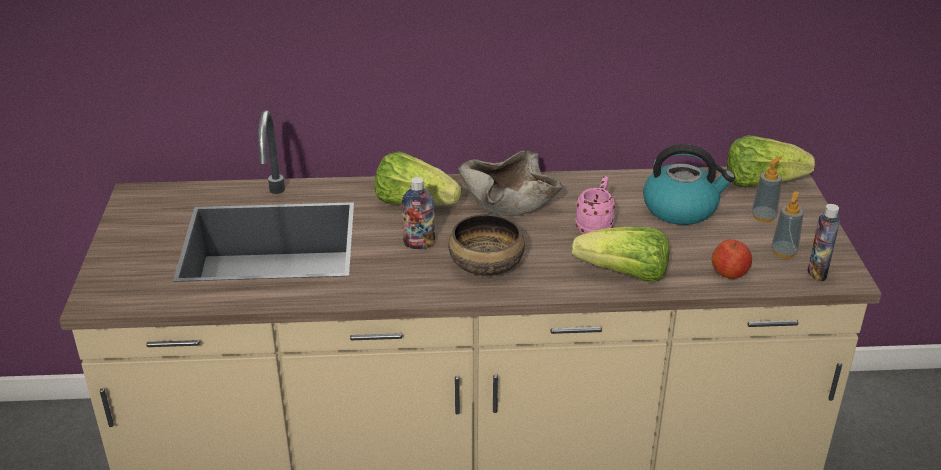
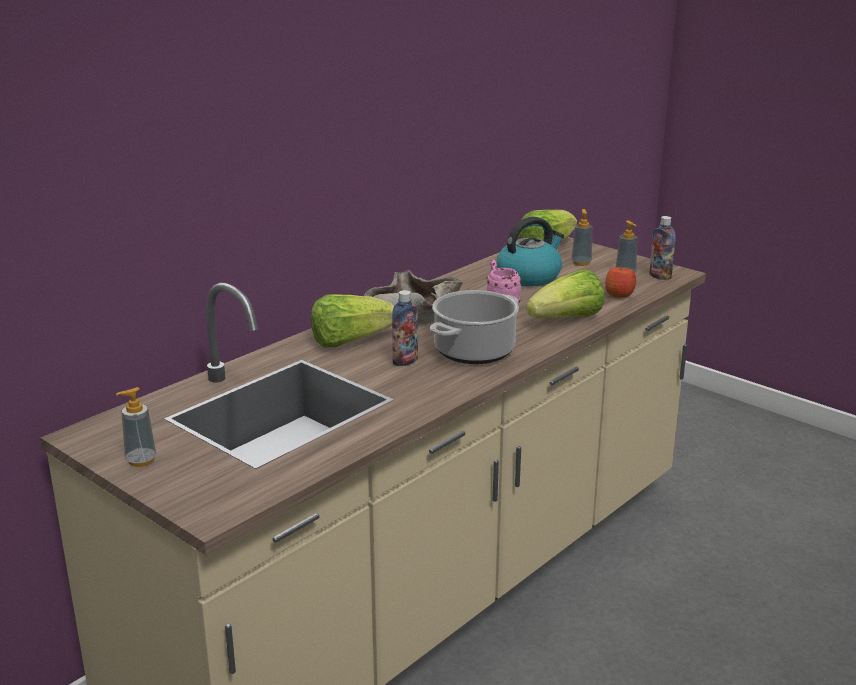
camera: 45 degrees left, 10 degrees down
bowl [449,214,525,276] -> cooking pot [430,290,519,364]
none -> soap dispenser [116,387,156,467]

